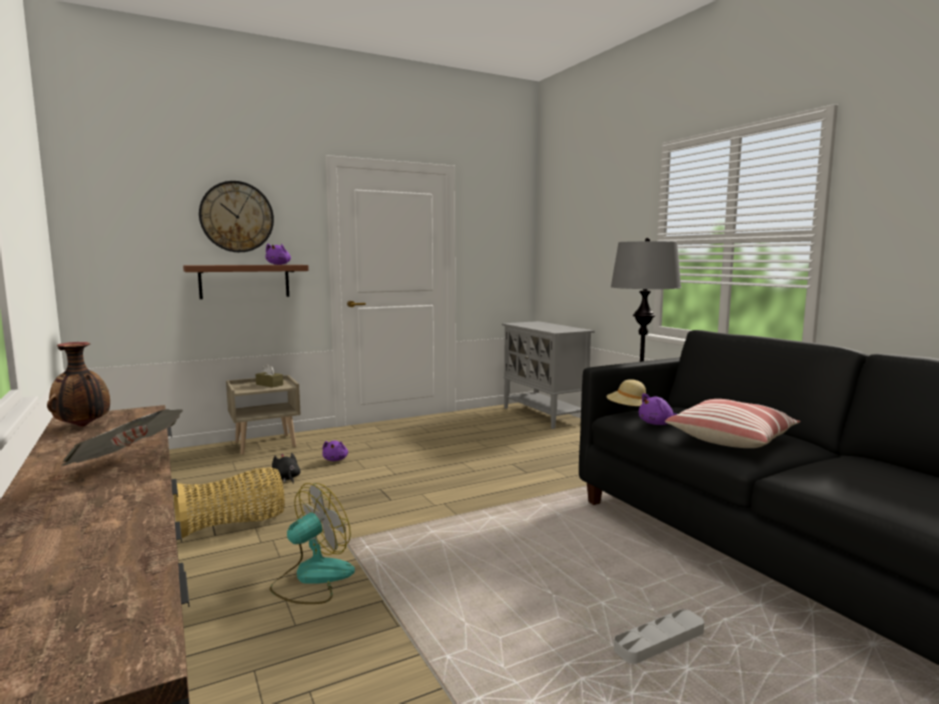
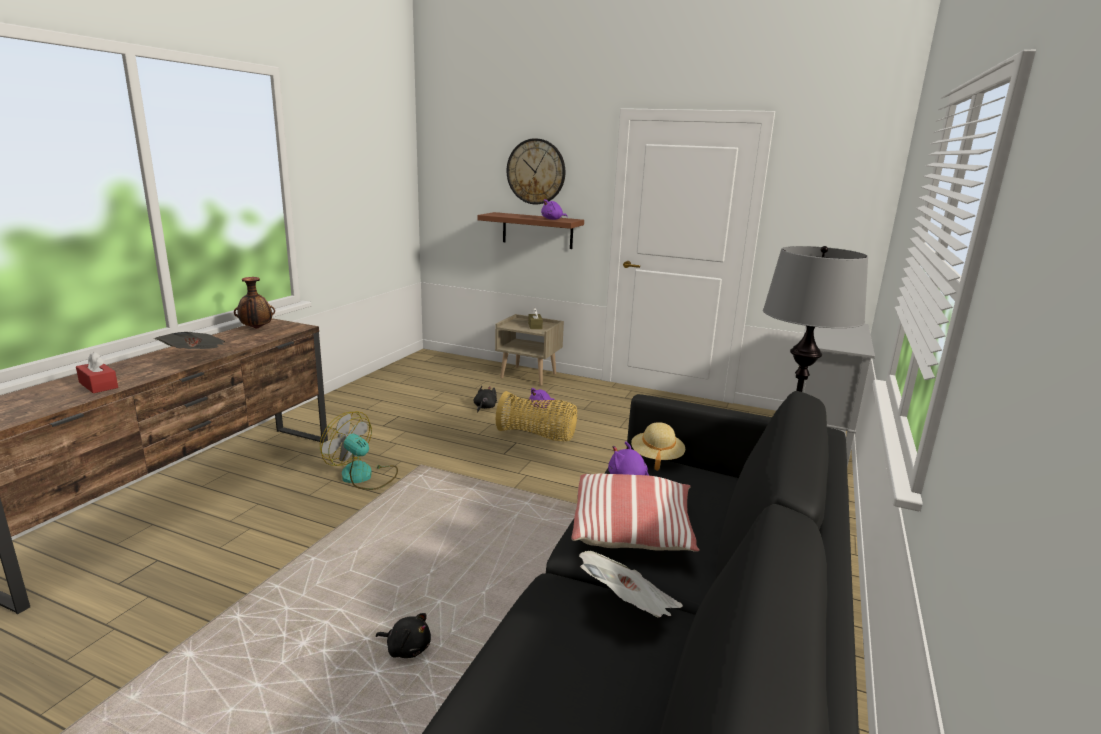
camera: 50 degrees right, 10 degrees up
basket [174,467,285,540] -> basket moved to [496,391,577,441]
fan [270,483,355,604] -> fan turned 150 degrees counterclockwise [320,411,398,490]
grey tray [614,609,704,664] -> black plush toy [376,613,431,658]
none -> red tissue box [76,352,118,393]
none -> newspaper [579,551,683,618]

